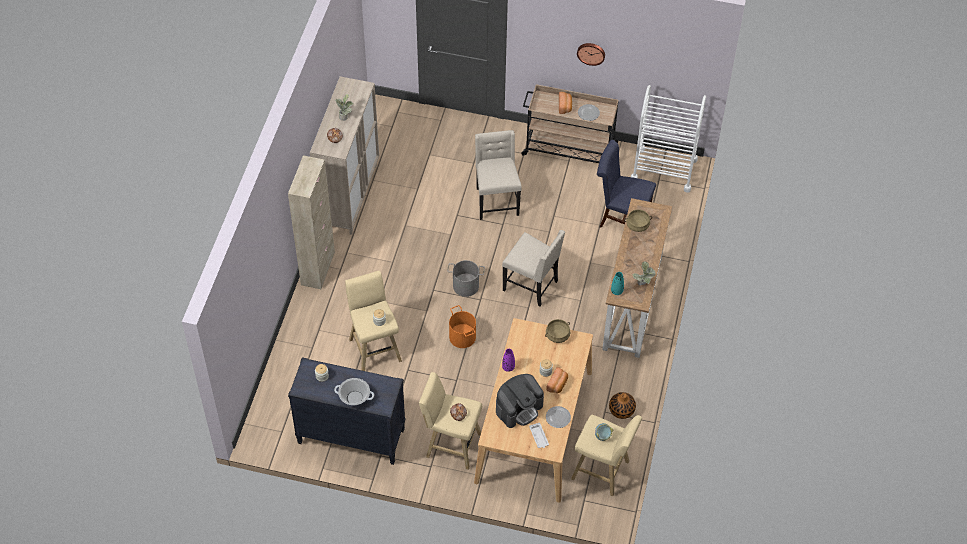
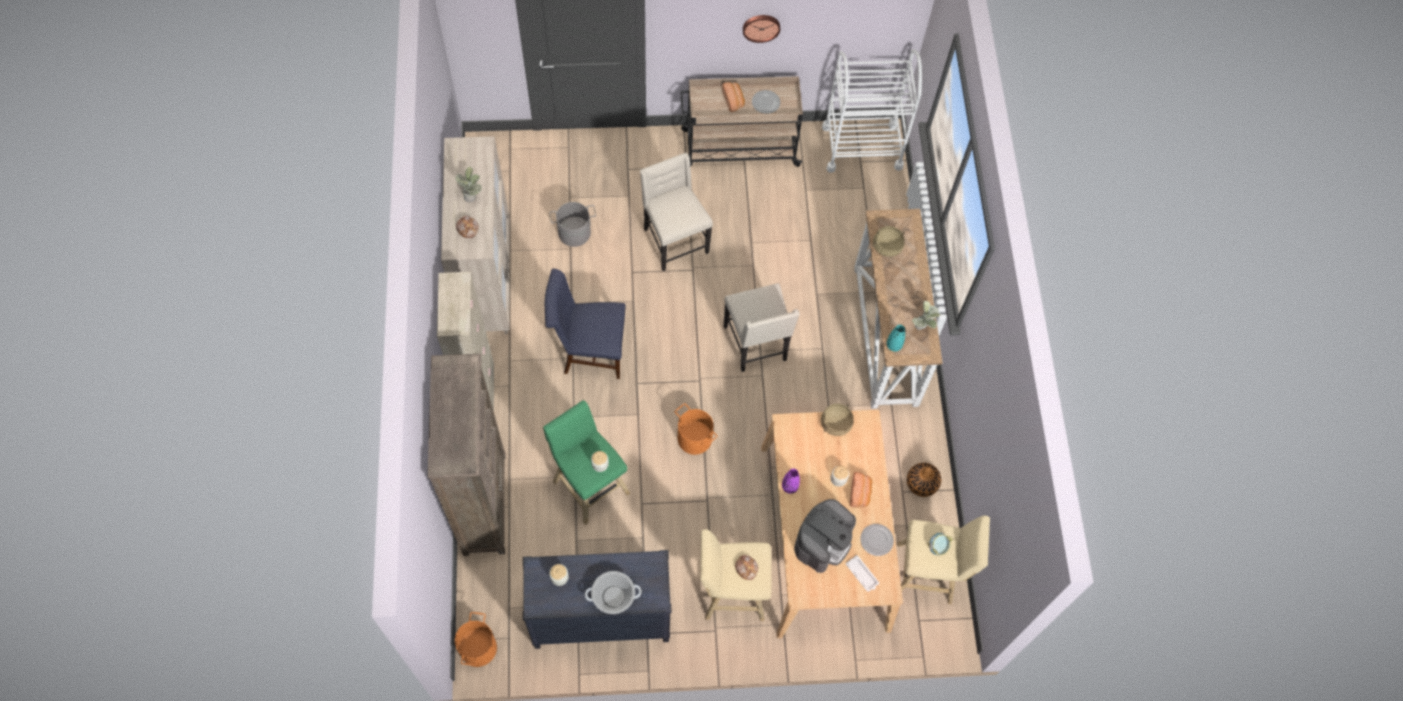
camera: 20 degrees left, 10 degrees up
beige stool [345,271,402,371] -> green stool [543,400,630,525]
grey bucket [448,260,485,297] -> grey bucket moved to [549,202,596,247]
beige chair [502,230,565,307] -> beige chair turned 60 degrees clockwise [724,283,800,372]
blue chair [597,140,656,228] -> blue chair moved to [545,268,626,379]
none -> brown bookcase [428,354,505,556]
none -> orange bucket [455,612,497,667]

